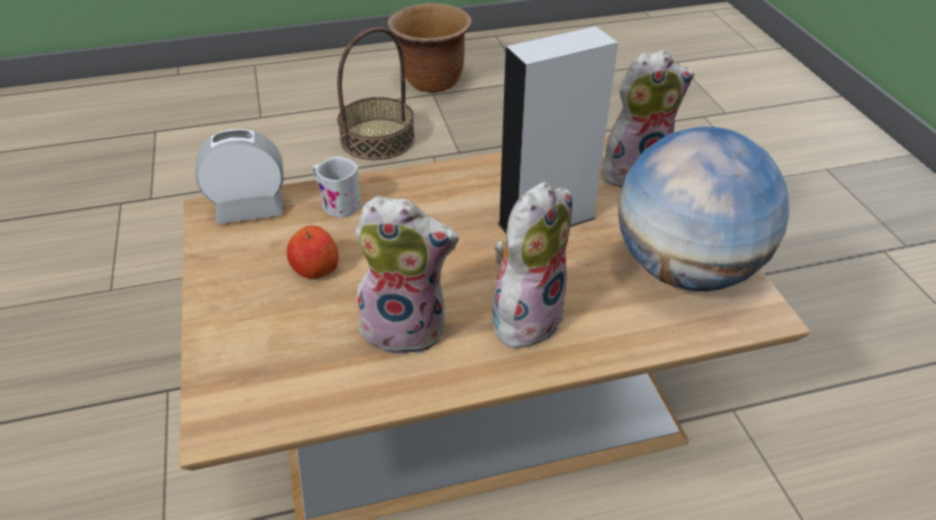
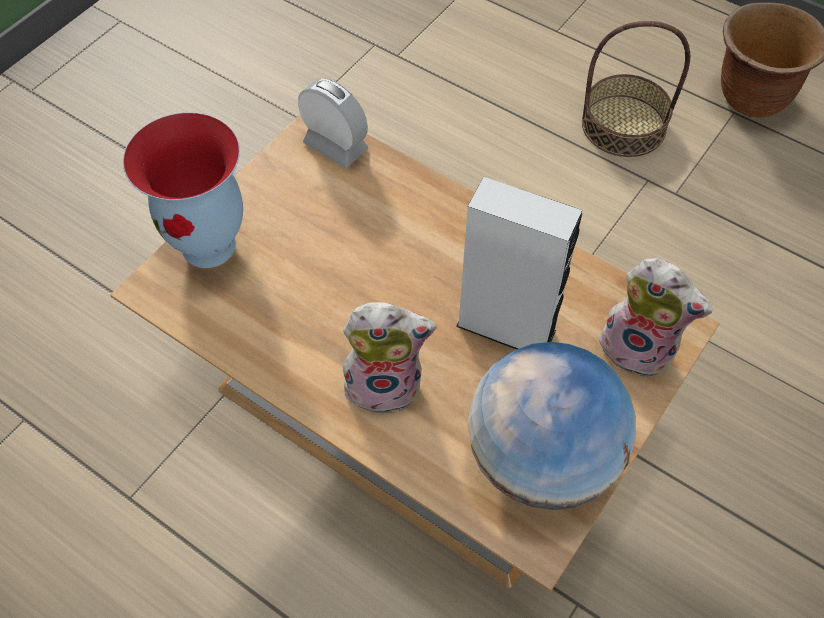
camera: 50 degrees right, 15 degrees up
apple [287,225,339,279] -> none
white mug [312,156,361,218] -> none
plush toy [355,196,459,355] -> none
none -> vase [123,113,243,268]

